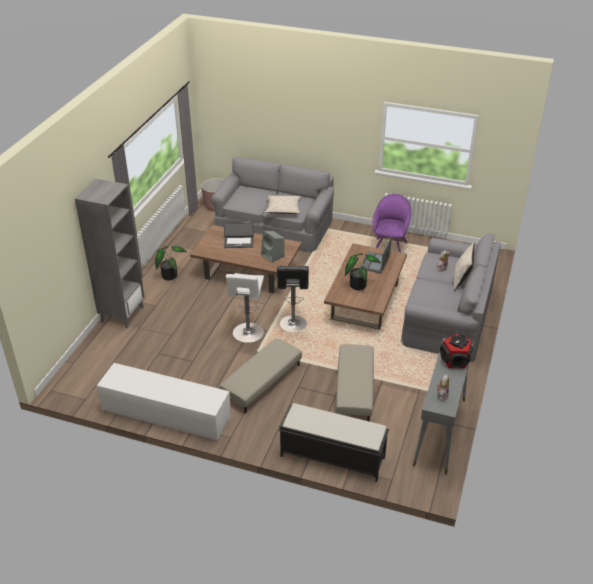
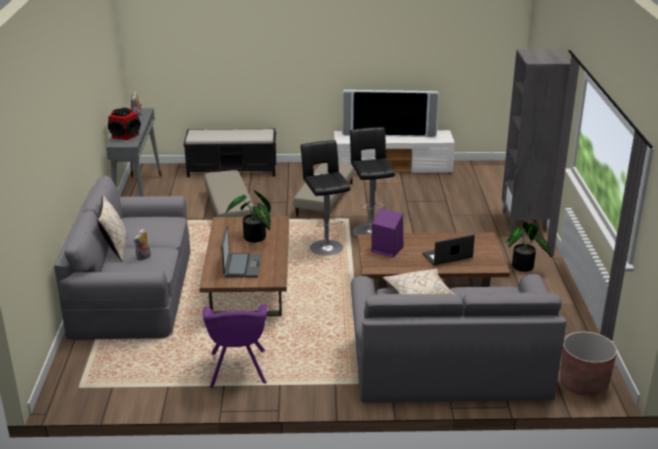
camera: 160 degrees right, 10 degrees down
white stool [226,273,264,343] -> black stool [350,127,395,237]
grey speaker [261,231,285,263] -> purple speaker [371,208,404,257]
none -> television [342,90,439,137]

